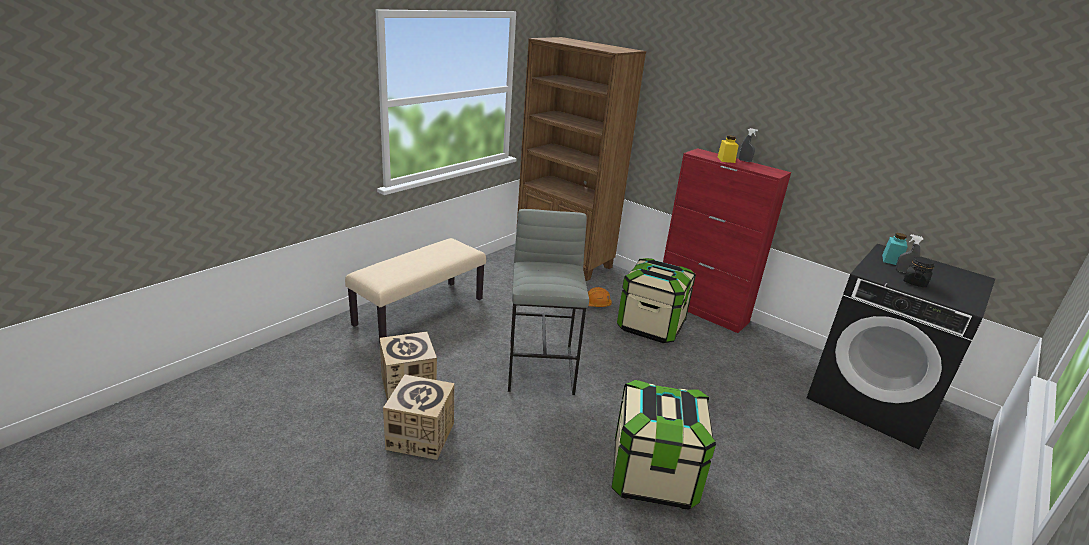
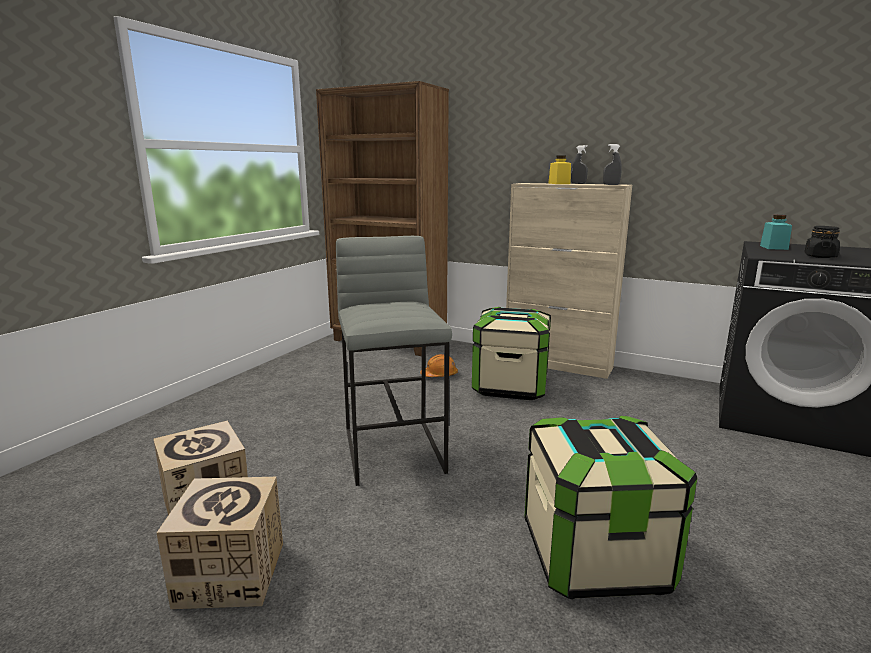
camera: 10 degrees left, 10 degrees down
beige bench [345,238,486,344] -> none
red cabinet [663,148,791,333] -> beige cabinet [506,183,632,379]
grey spray bottle [896,235,924,273] -> grey spray bottle moved to [603,144,622,185]

